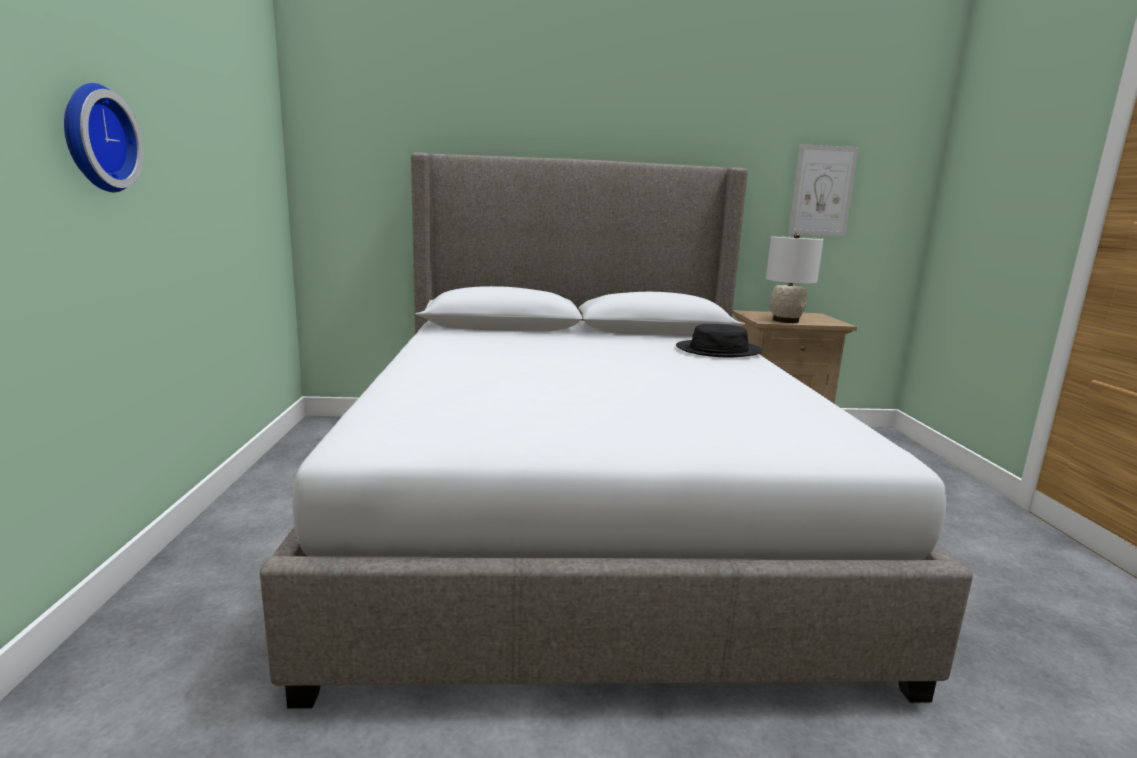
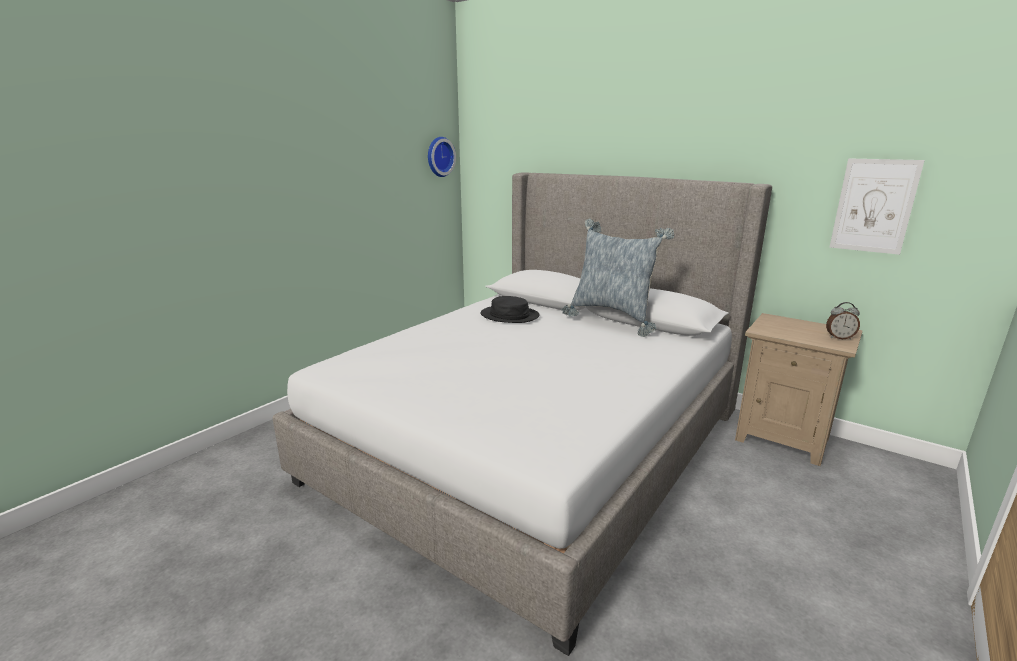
camera: 40 degrees right, 5 degrees up
wall clock [64,83,143,192] -> wall clock moved to [428,137,456,177]
black hat [676,324,763,357] -> black hat moved to [481,296,540,323]
white table lamp [766,233,823,323] -> none
none -> pillow [561,219,674,337]
none -> alarm clock [826,302,860,339]

